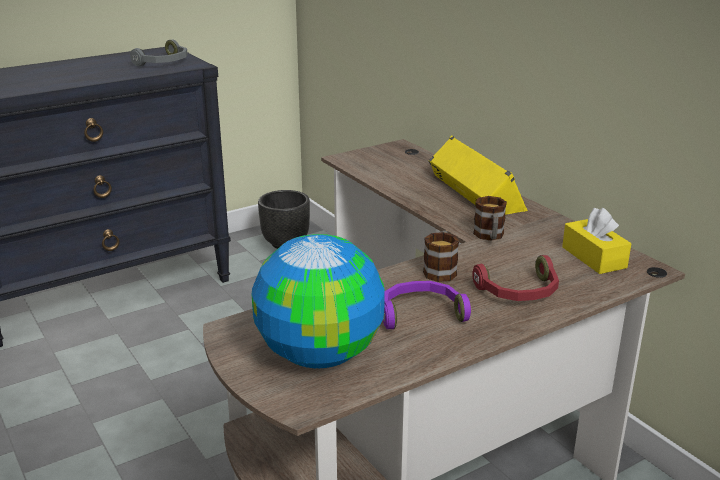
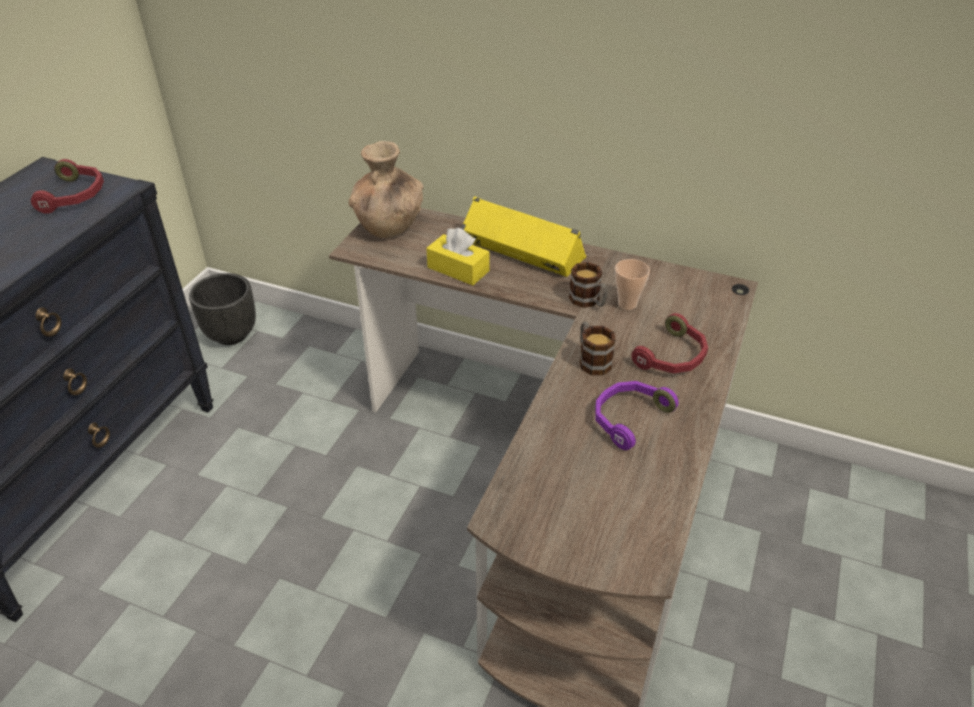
camera: 35 degrees left, 15 degrees up
grey headphones [130,40,188,66] -> red headphones [31,159,104,214]
globe [252,234,385,368] -> none
yellow tissue box [562,208,631,274] -> yellow tissue box moved to [426,228,489,285]
none -> brown vase [348,141,423,238]
none -> cup [615,259,650,310]

